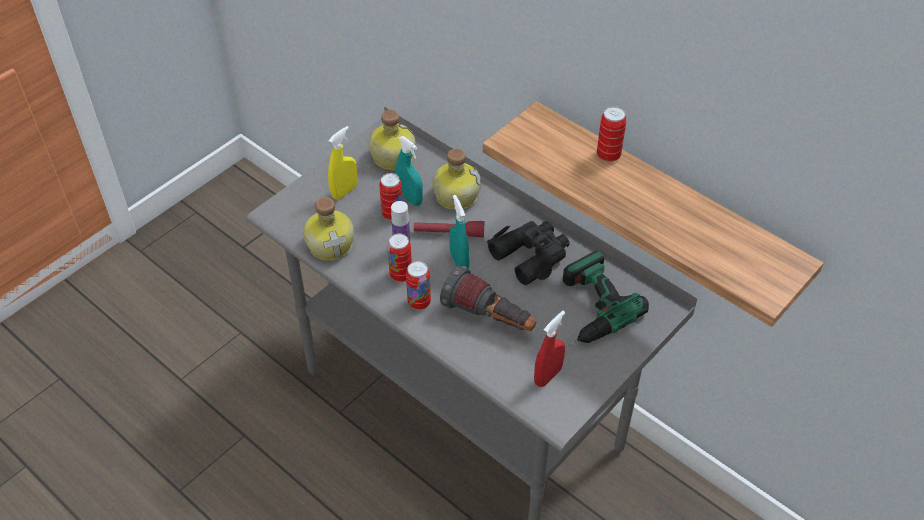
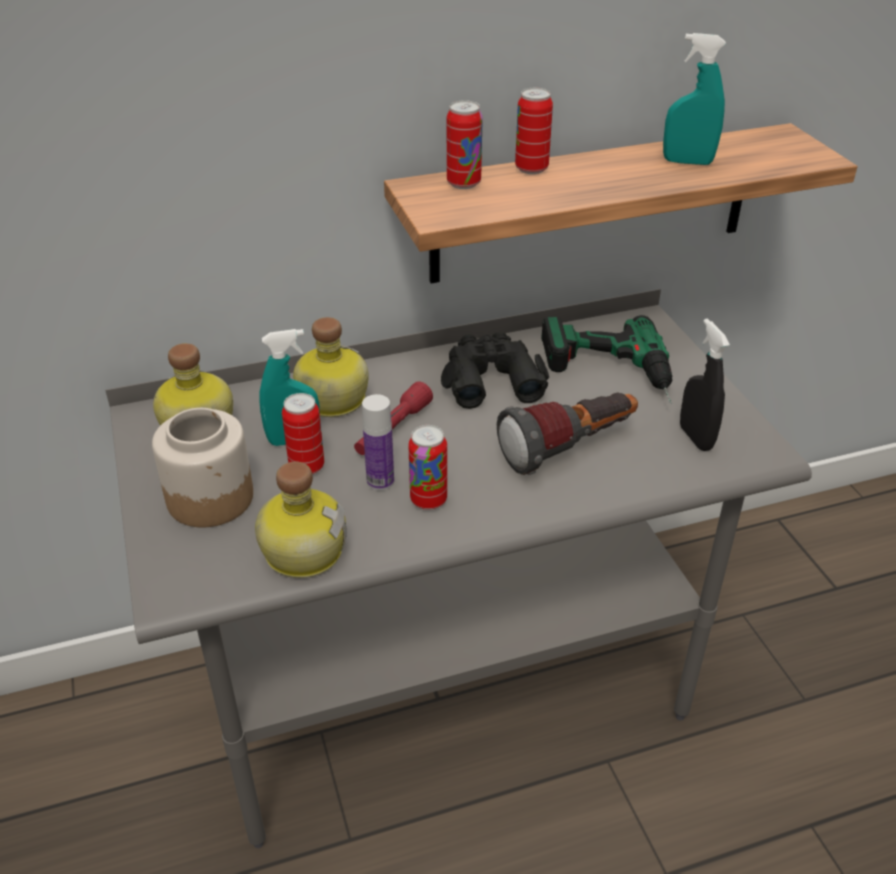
camera: 60 degrees left, 10 degrees down
yellow spray bottle [328,126,358,200] -> jar [152,408,253,528]
can [406,261,431,310] -> can moved to [447,100,483,189]
turquoise spray bottle [449,195,469,270] -> turquoise spray bottle moved to [663,33,726,165]
red spray bottle [534,311,565,387] -> black spray bottle [680,319,730,451]

